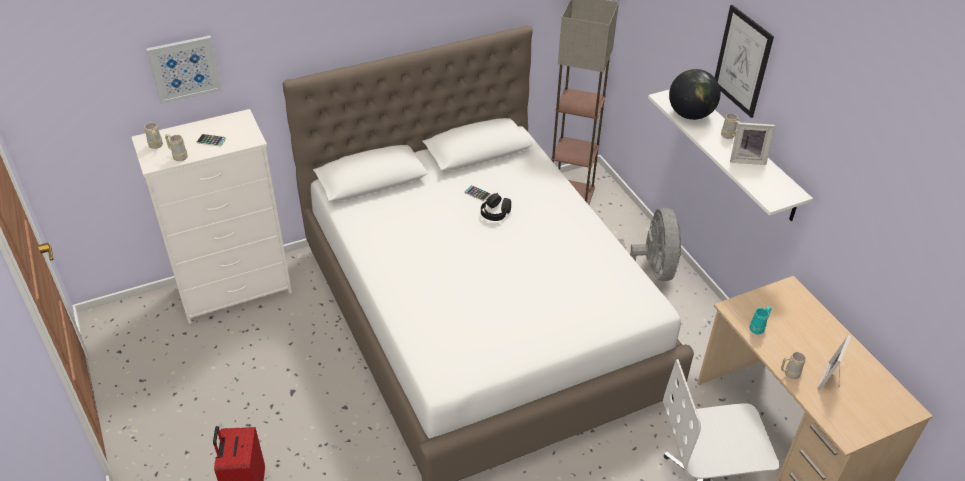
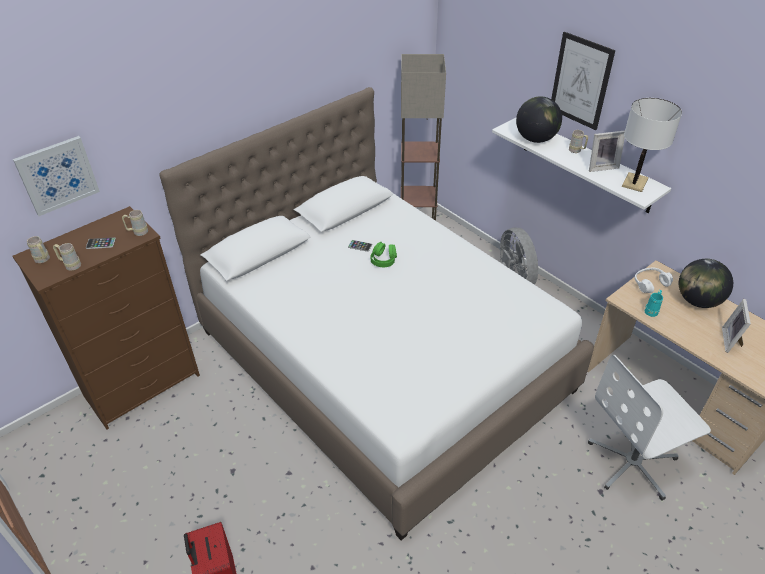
camera: 15 degrees left, 0 degrees up
white dresser [131,109,292,324] -> brown dresser [12,206,200,430]
black headphones [481,193,511,221] -> green headphones [371,241,397,267]
beige mug [781,352,806,379] -> beige mug moved to [122,210,148,236]
none -> white table lamp [622,98,682,192]
none -> white headphones [634,267,673,293]
none -> globe [679,259,733,308]

